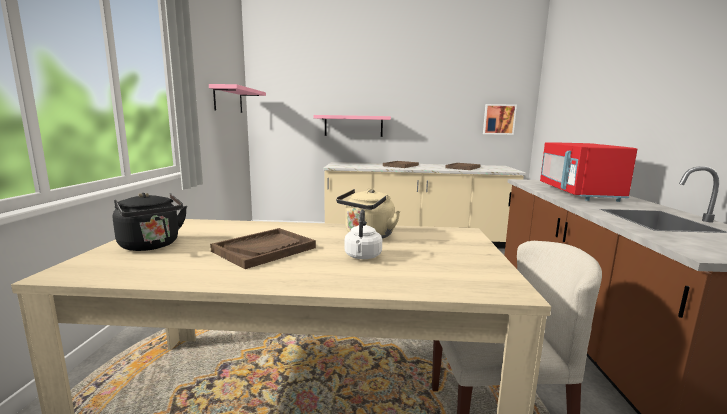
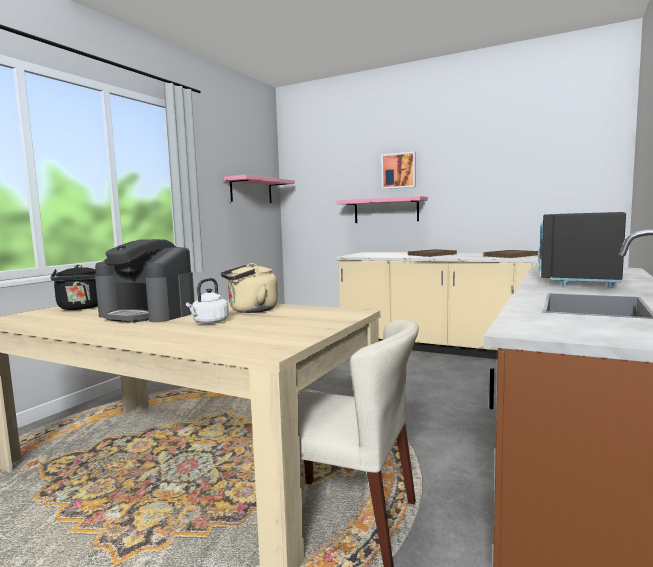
camera: 25 degrees right, 5 degrees down
brown tray [210,228,316,269] -> coffee machine [95,239,195,323]
picture [483,104,517,135] -> picture moved to [381,151,416,189]
red microwave [540,142,637,202] -> black microwave [539,212,626,288]

